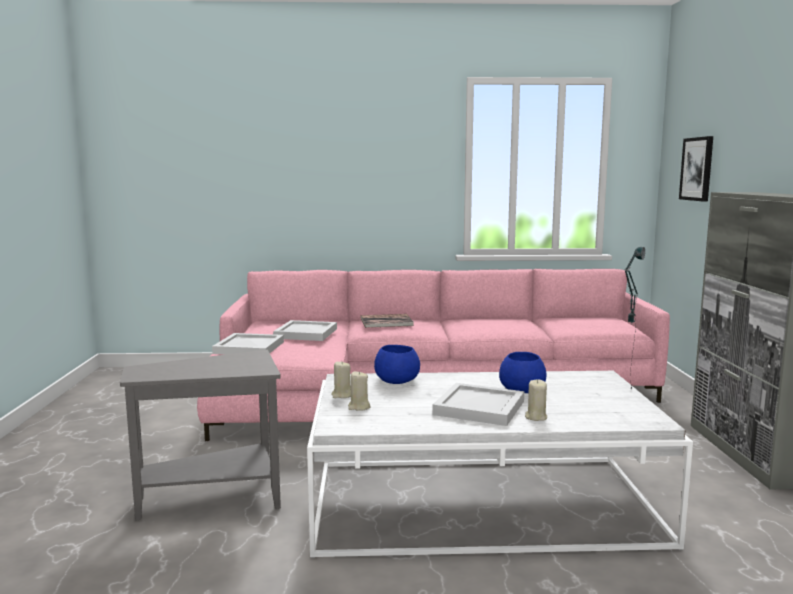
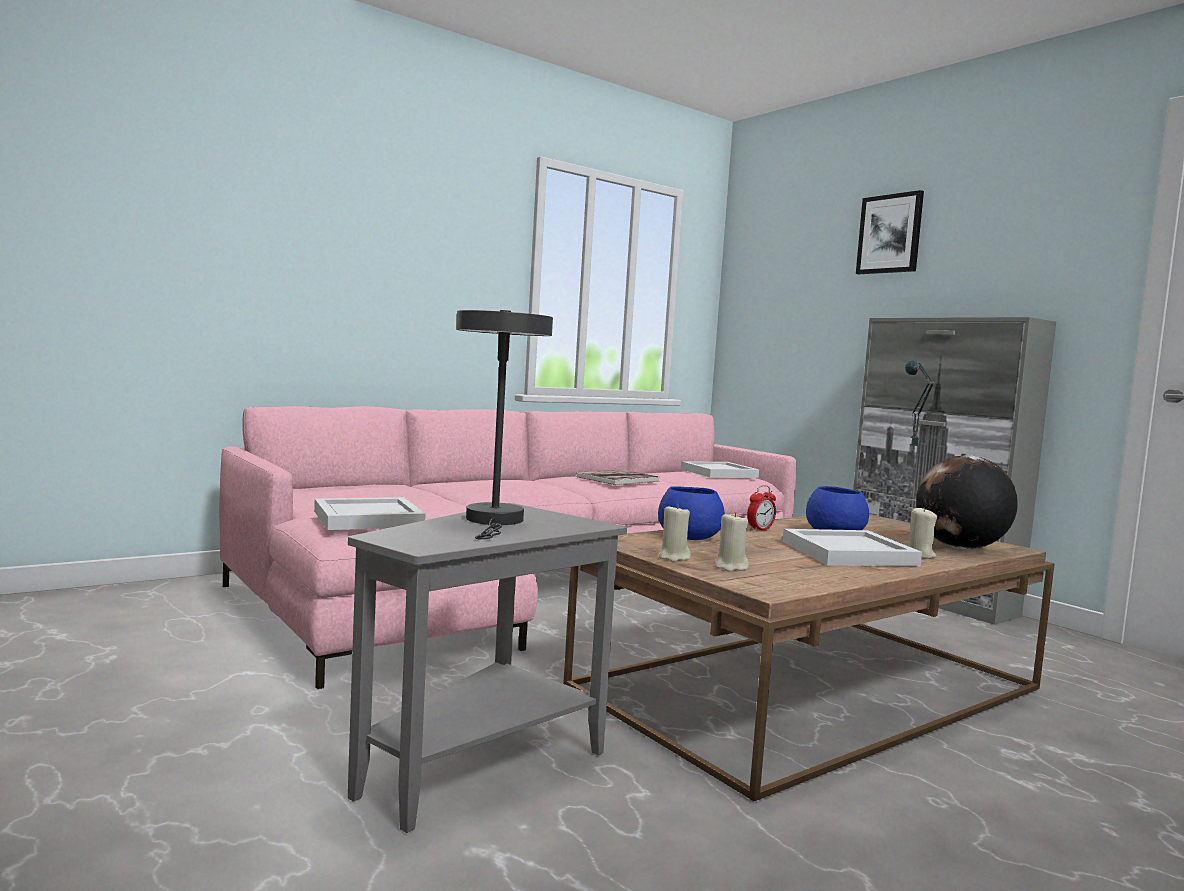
camera: 35 degrees left, 5 degrees down
white tray [273,320,337,341] -> white tray moved to [681,461,759,478]
white coffee table [307,371,693,558] -> brown coffee table [563,514,1055,803]
book [360,314,414,328] -> book moved to [575,469,659,485]
picture [679,136,713,202] -> picture moved to [856,190,924,274]
none -> grey table lamp [456,310,553,539]
none -> alarm clock [747,485,776,531]
none -> globe [916,455,1018,549]

